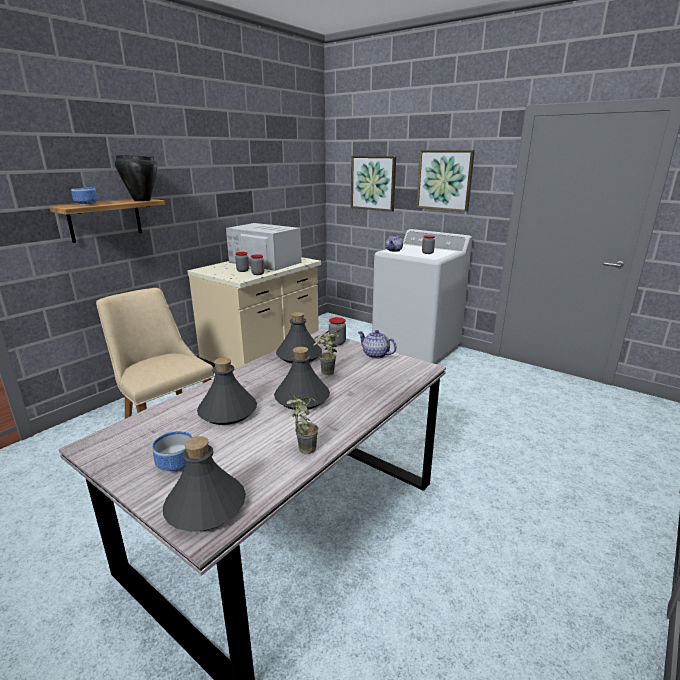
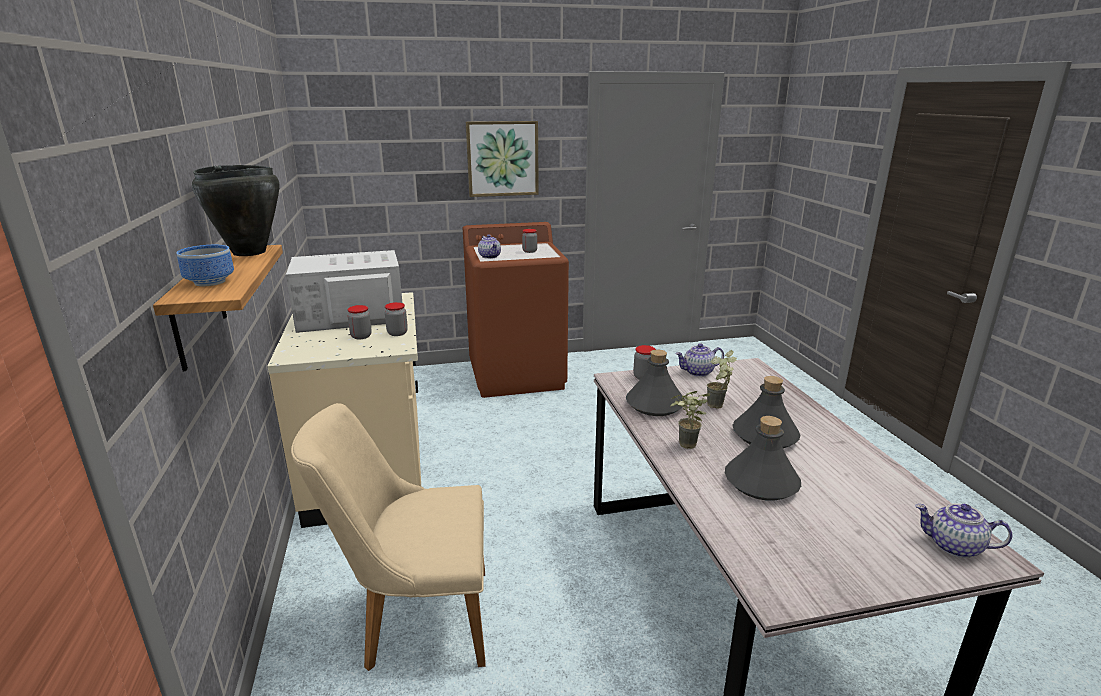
camera: 50 degrees left, 0 degrees up
bowl [152,431,193,472] -> none
grey bottle [163,436,246,531] -> teapot [915,503,1012,558]
potted plant [287,394,319,454] -> potted plant moved to [670,391,711,449]
picture [351,156,396,212] -> none
white washing machine [372,229,472,364] -> brown washing machine [463,222,569,398]

